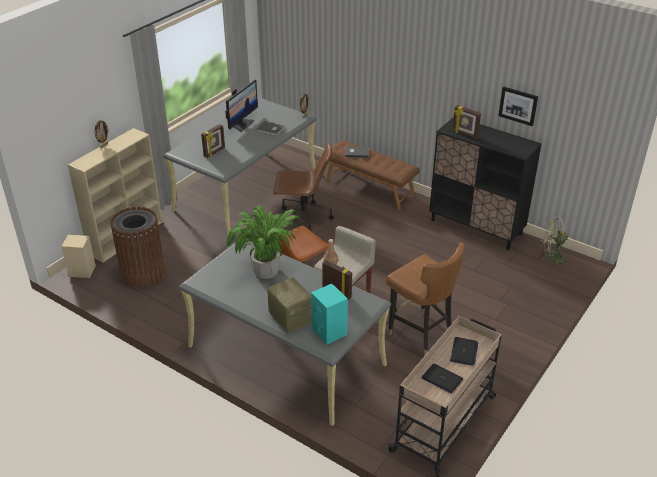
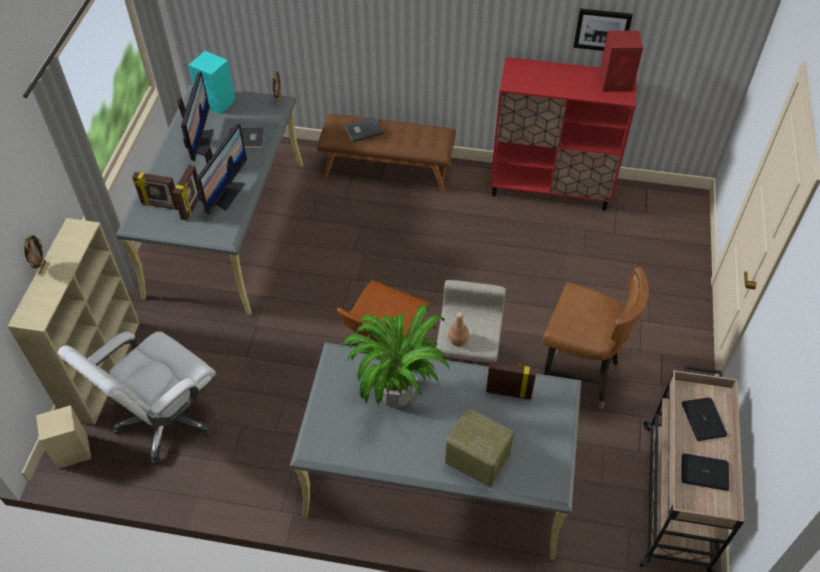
camera: 25 degrees left, 15 degrees up
brown trash can [110,207,165,288] -> white office chair [58,331,216,465]
brown office chair [273,143,334,233] -> none
turquoise speaker [311,284,348,345] -> turquoise speaker moved to [189,51,235,114]
black cabinet [429,117,542,250] -> red cabinet [490,57,637,211]
picture frame [452,105,481,139] -> picture frame moved to [132,172,178,210]
green fan [541,217,571,267] -> none
none -> monitor [196,124,247,215]
none -> red speaker [599,30,643,92]

